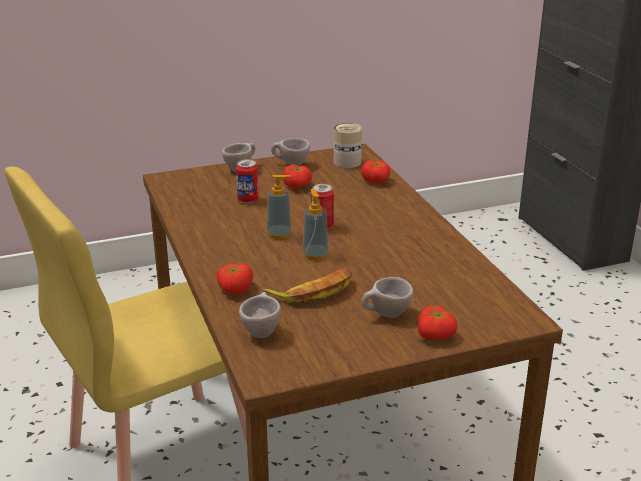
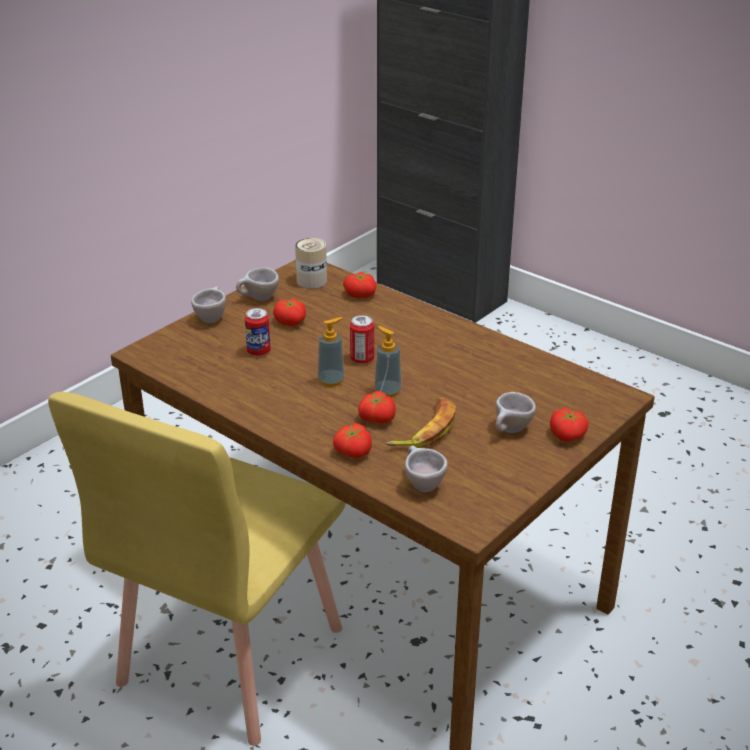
camera: 30 degrees left, 5 degrees up
none -> tomato [358,391,396,424]

